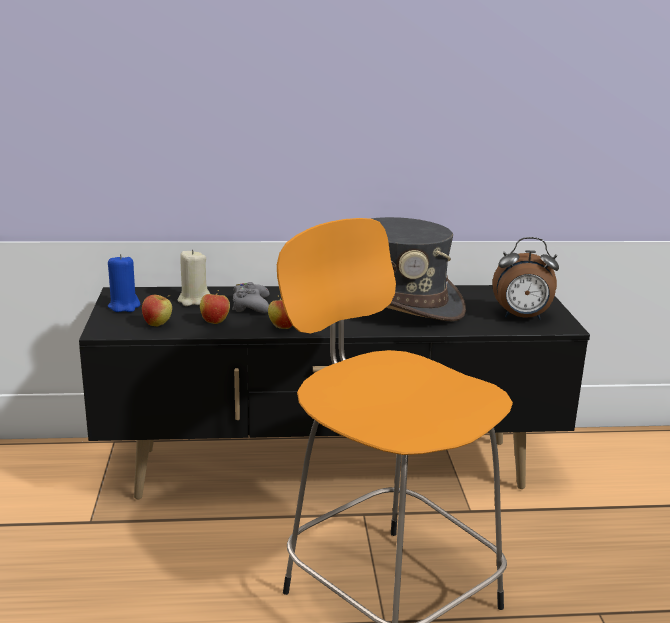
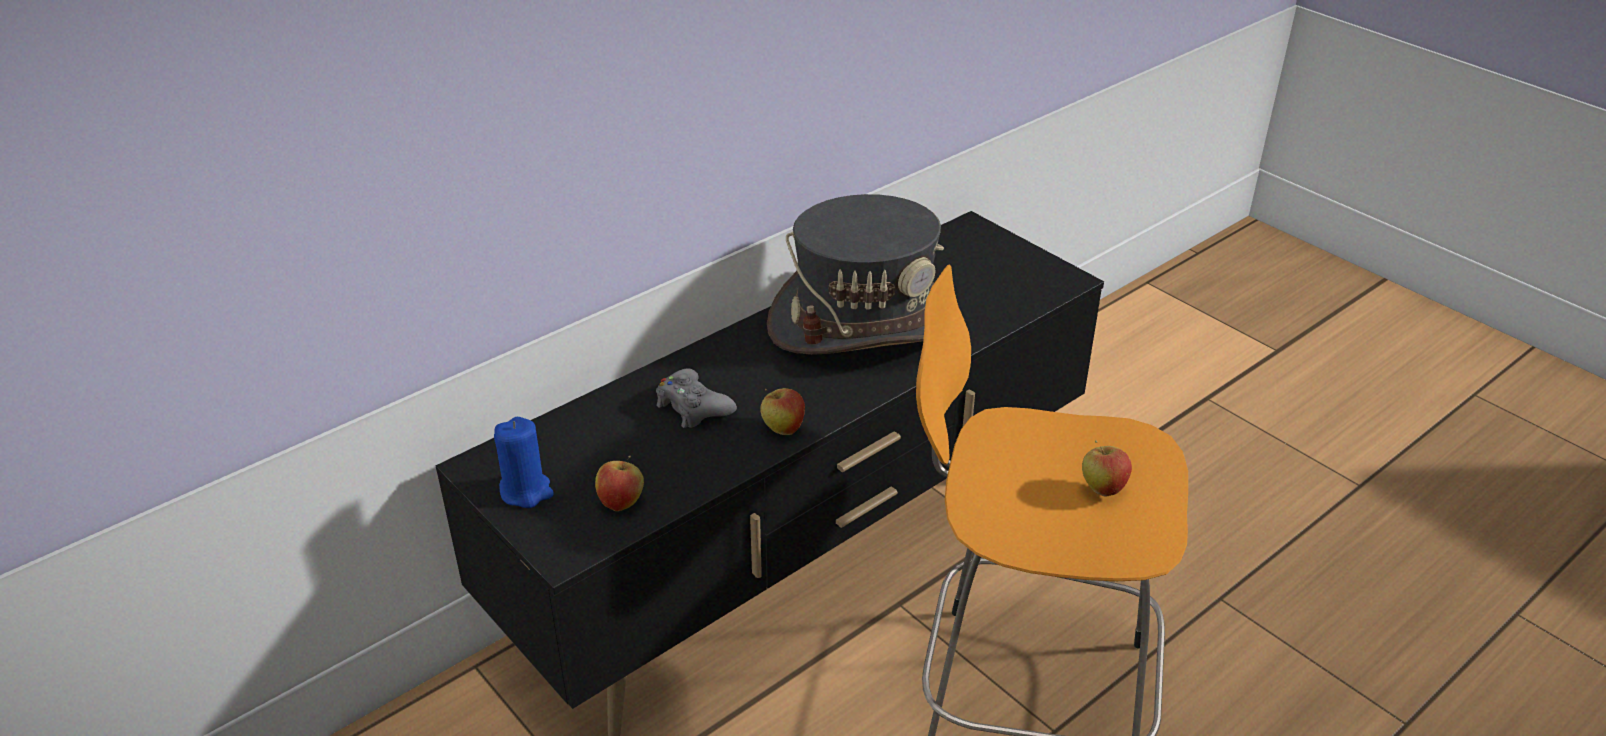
camera: 35 degrees left, 15 degrees up
beige candle [177,249,210,306] -> none
apple [200,290,230,324] -> apple moved to [1082,441,1132,497]
alarm clock [492,237,559,320] -> none

